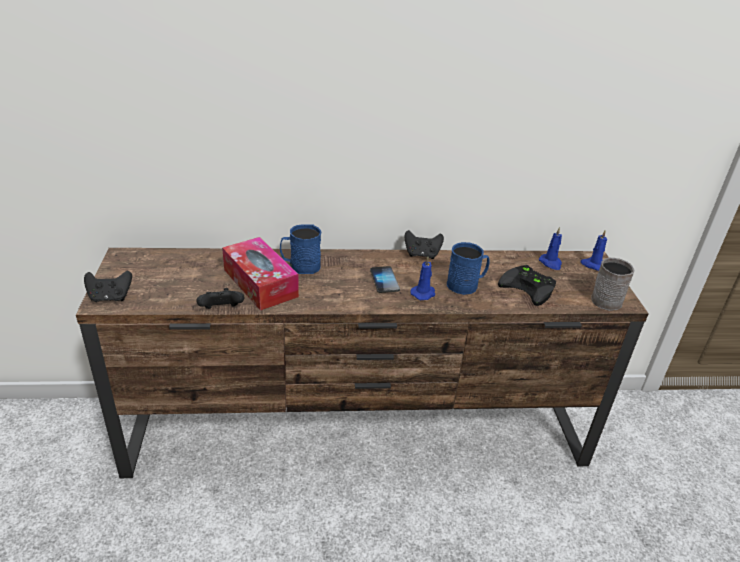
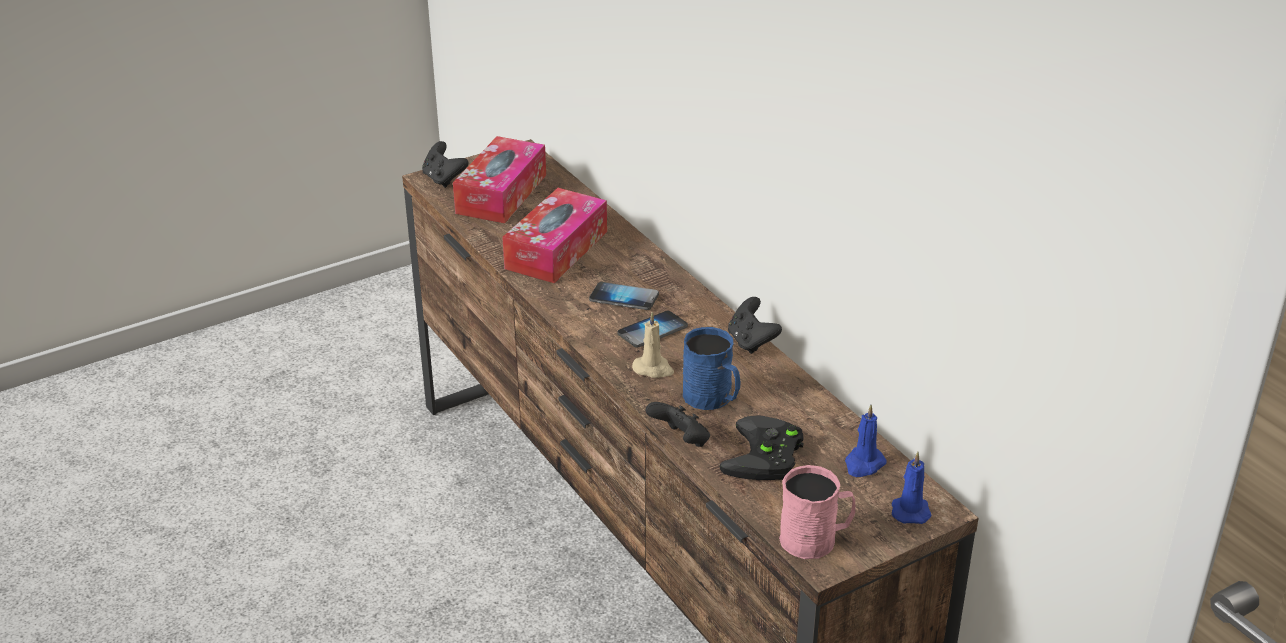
camera: 65 degrees right, 0 degrees up
black game controller [197,288,244,309] -> black game controller moved to [646,402,710,447]
blue mug [280,225,321,274] -> none
blue candle [411,257,435,300] -> beige candle [632,312,674,378]
grey mug [591,258,634,311] -> pink mug [779,465,856,559]
none -> tissue box [453,136,546,223]
none -> phone [589,282,659,310]

